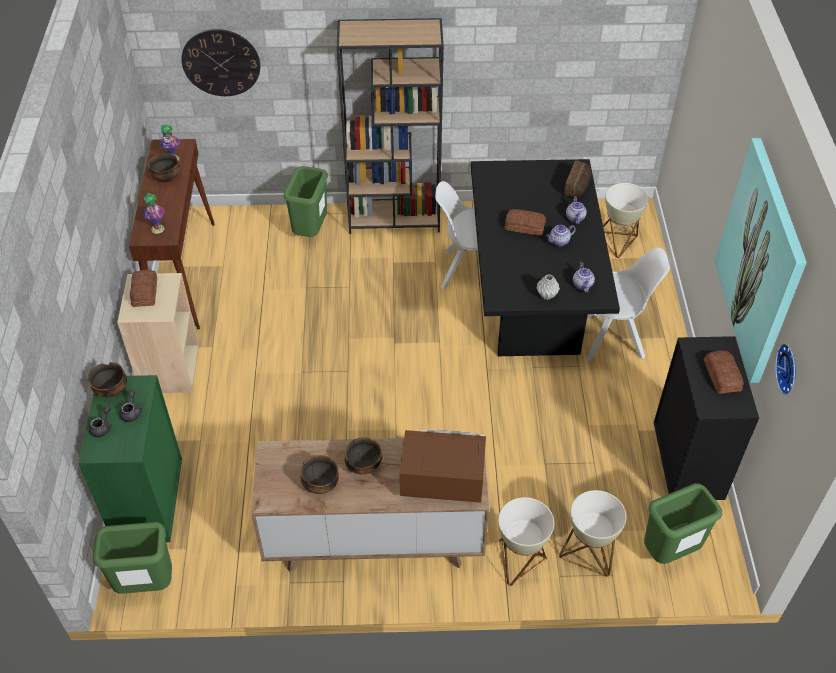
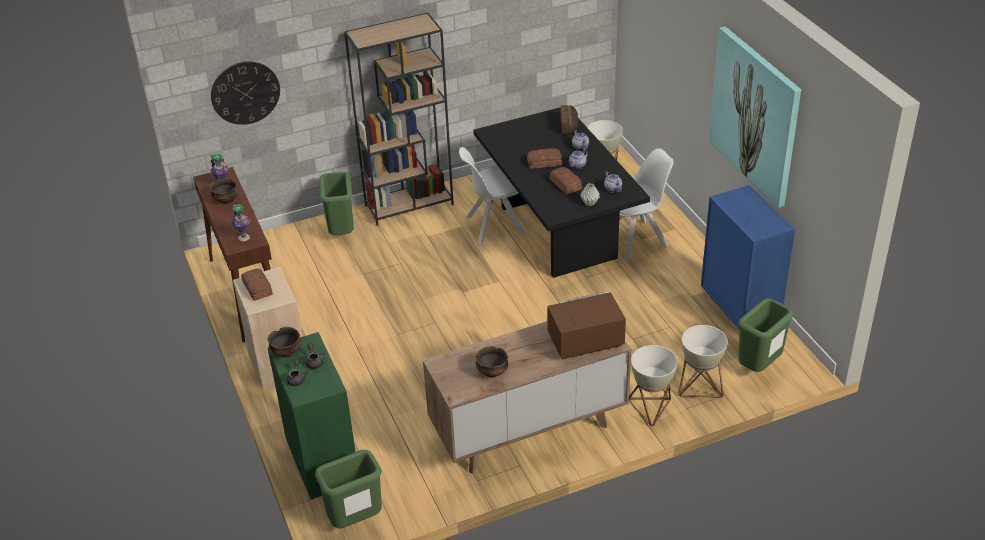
camera: 20 degrees left, 10 degrees down
bowl [344,437,382,474] -> none
black cabinet [654,336,759,500] -> blue cabinet [701,185,795,330]
bread [704,350,744,394] -> bread moved to [549,167,582,195]
wall clock [775,343,796,395] -> none

